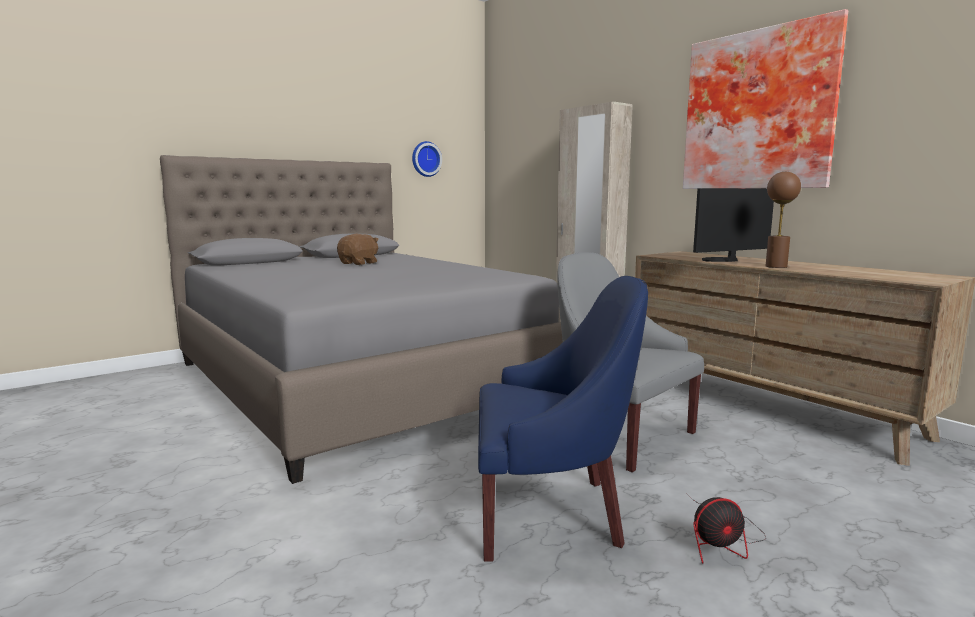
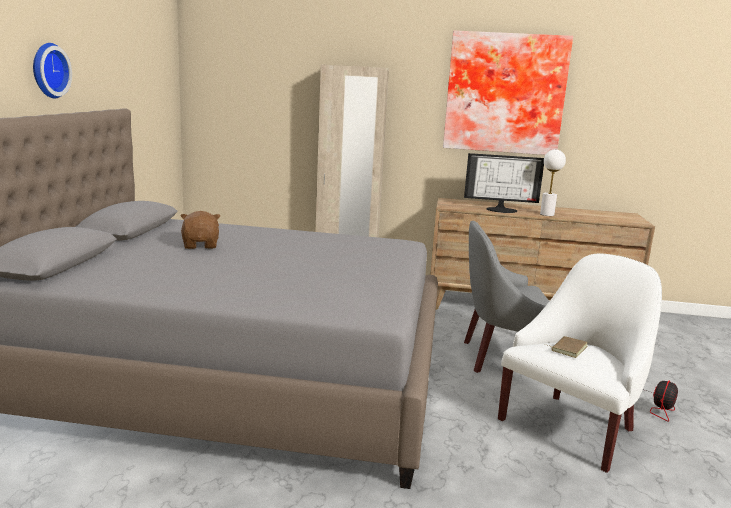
camera: 45 degrees left, 5 degrees up
wall clock [412,141,442,177] -> wall clock moved to [33,43,72,98]
blue armchair [478,276,648,562] -> white armchair [498,254,662,473]
monitor [693,188,774,262] -> monitor turned 105 degrees counterclockwise [464,153,544,213]
brown table lamp [766,172,801,268] -> white table lamp [540,149,566,216]
none -> brown book [548,336,588,358]

